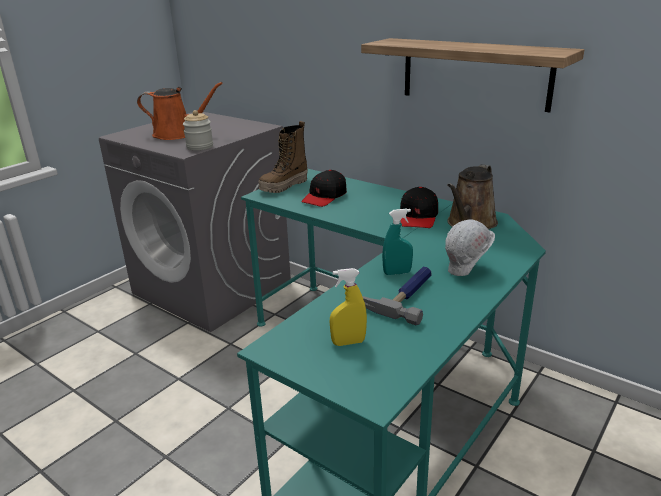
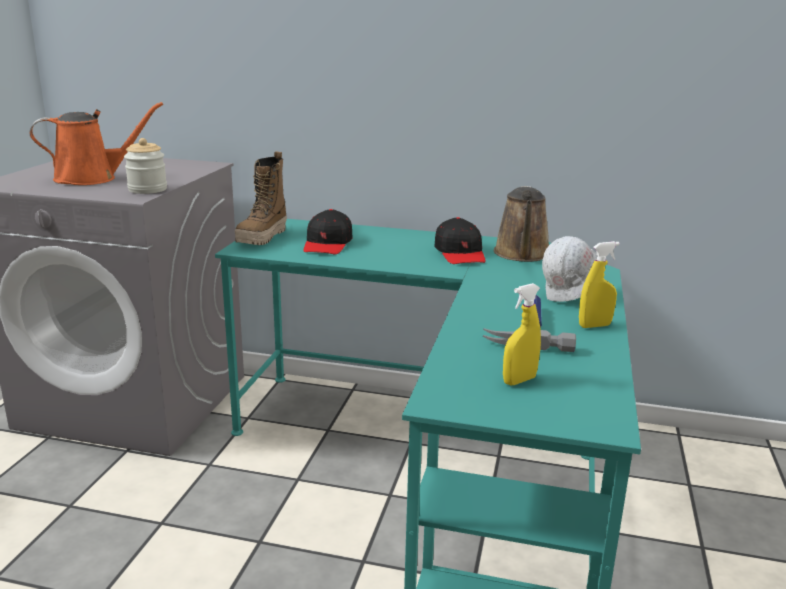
camera: 25 degrees left, 5 degrees down
shelf [361,38,584,112] -> none
turquoise spray bottle [382,208,413,275] -> none
none -> yellow spray bottle [579,241,620,328]

